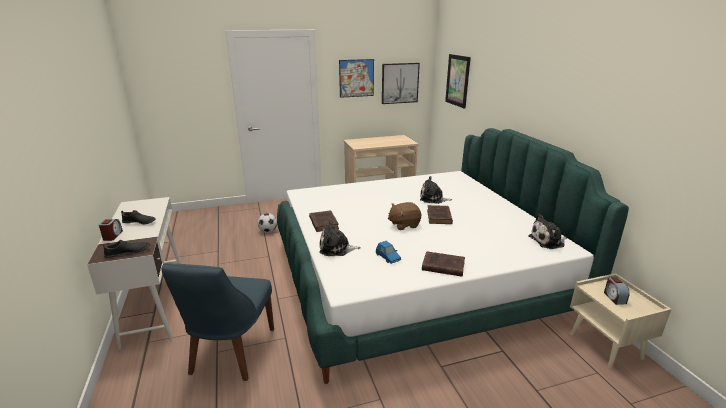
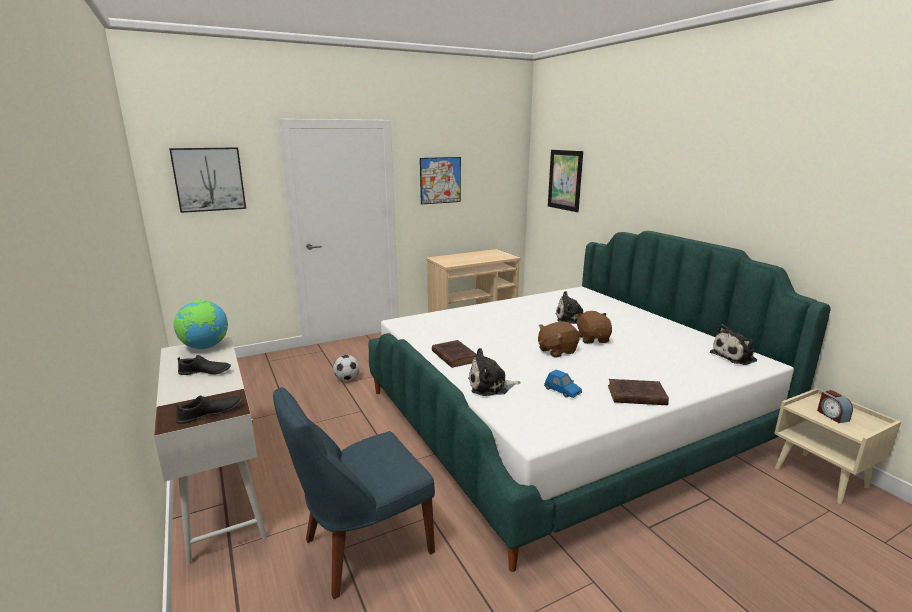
camera: 10 degrees left, 5 degrees down
alarm clock [99,219,123,241] -> none
blue chair [161,263,274,381] -> blue chair turned 60 degrees clockwise [273,387,435,599]
picture [382,63,420,104] -> picture moved to [169,147,246,213]
brown book [427,205,453,224] -> brown plush toy [576,311,612,344]
none -> globe [174,300,228,349]

